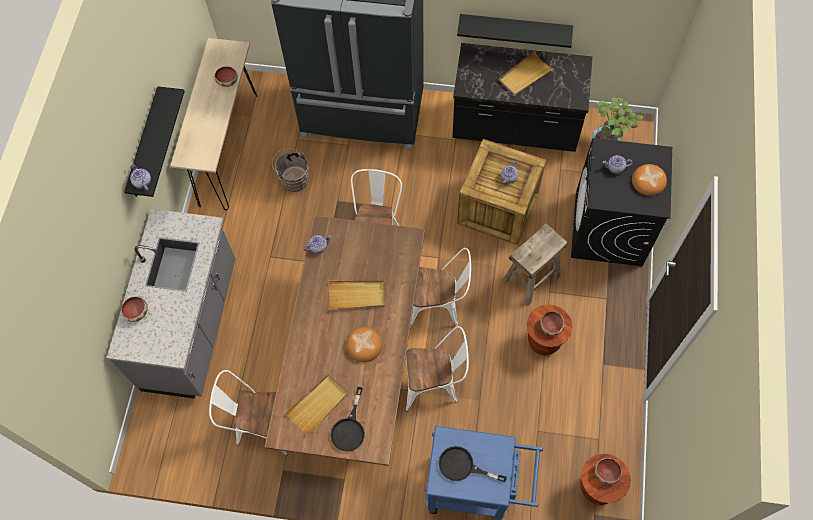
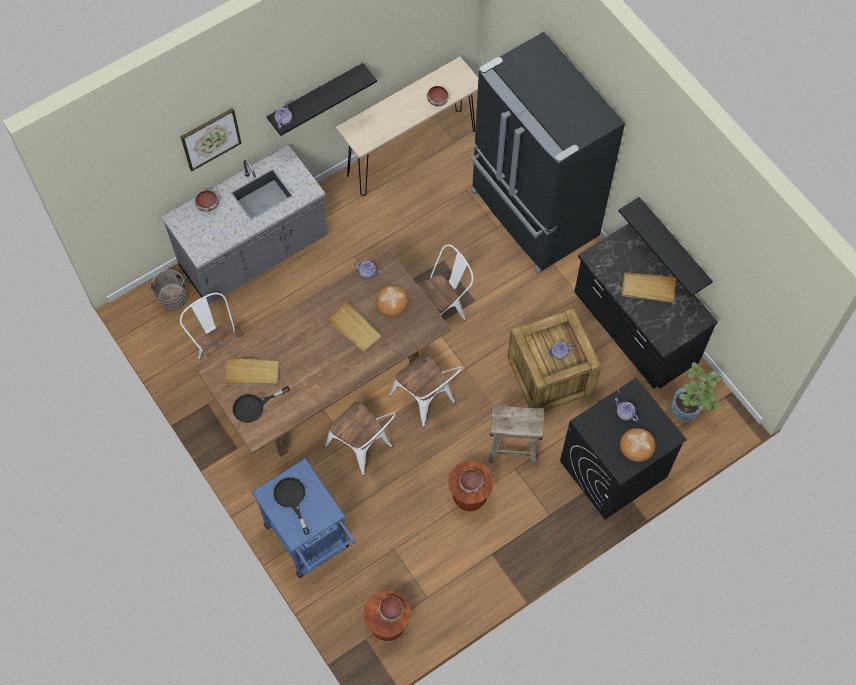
camera: 45 degrees right, 0 degrees up
brown bucket [272,148,309,192] -> brown bucket moved to [150,265,187,311]
bread [346,327,382,362] -> bread moved to [376,285,409,317]
none -> picture [181,108,242,171]

